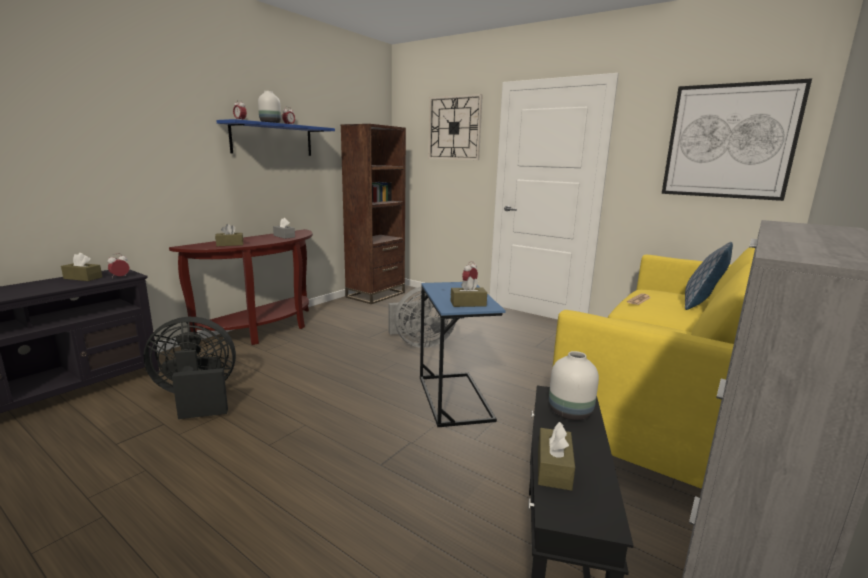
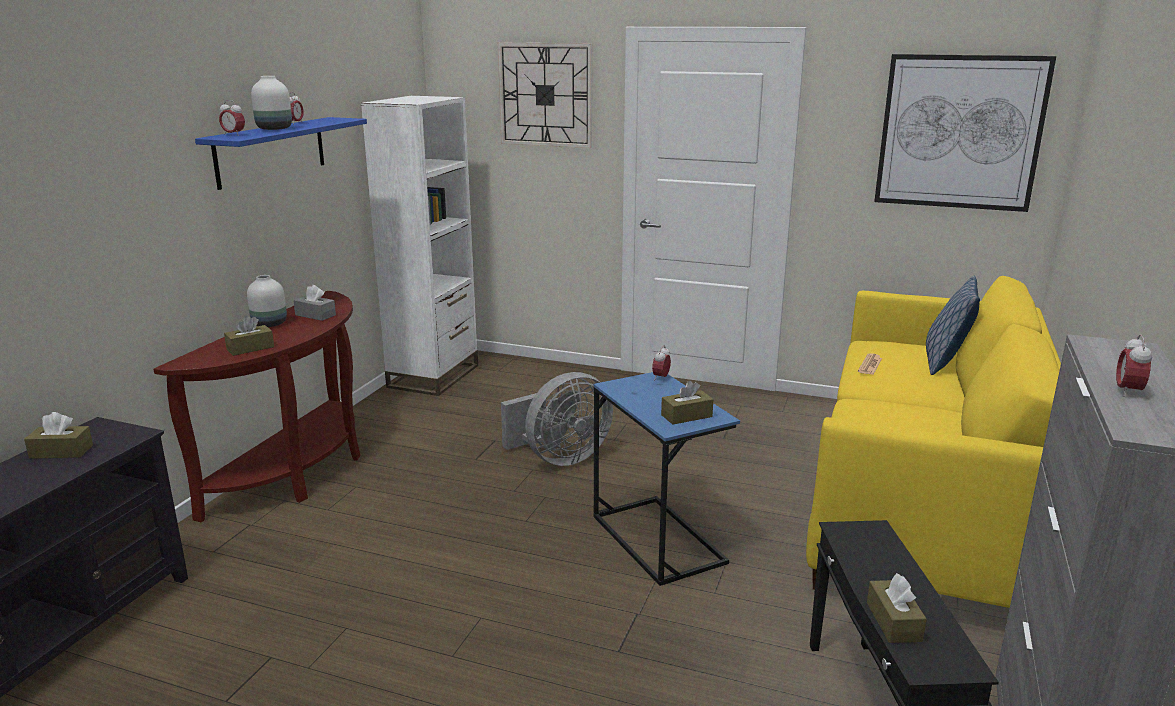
camera: 15 degrees left, 5 degrees up
alarm clock [107,253,129,278] -> alarm clock moved to [1116,334,1152,397]
black fan [143,317,236,419] -> none
brown bookcase [341,124,406,304] -> white bookcase [361,96,478,396]
white vase [549,351,599,420] -> white vase moved to [247,275,287,327]

